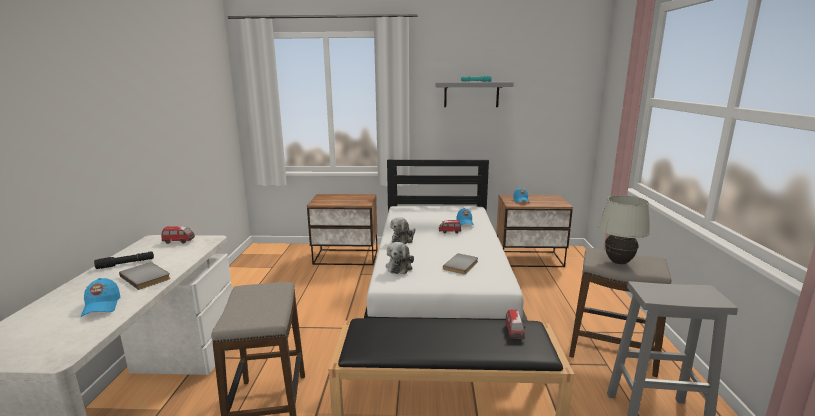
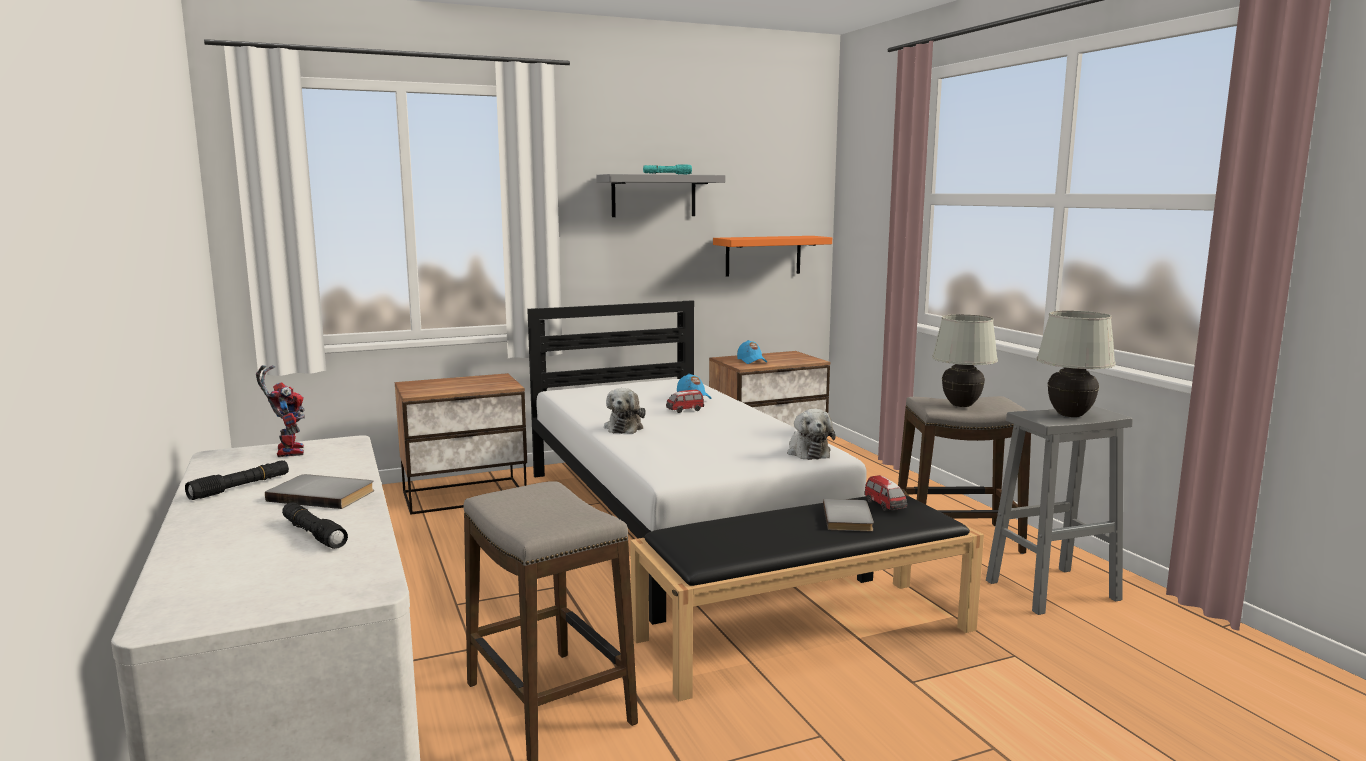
camera: 25 degrees left, 5 degrees down
blue cap [80,278,120,317] -> black flashlight [282,503,348,549]
toy car [161,226,195,244] -> toy robot [256,365,305,457]
plush toy [386,242,414,274] -> plush toy moved to [787,409,836,460]
grey book [443,253,478,274] -> grey book moved to [823,499,874,531]
none -> orange shelf [713,236,832,277]
none -> white table lamp [1036,311,1116,417]

